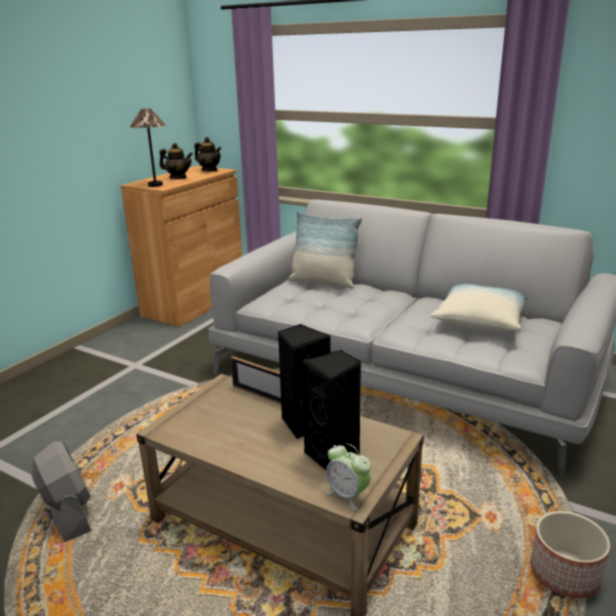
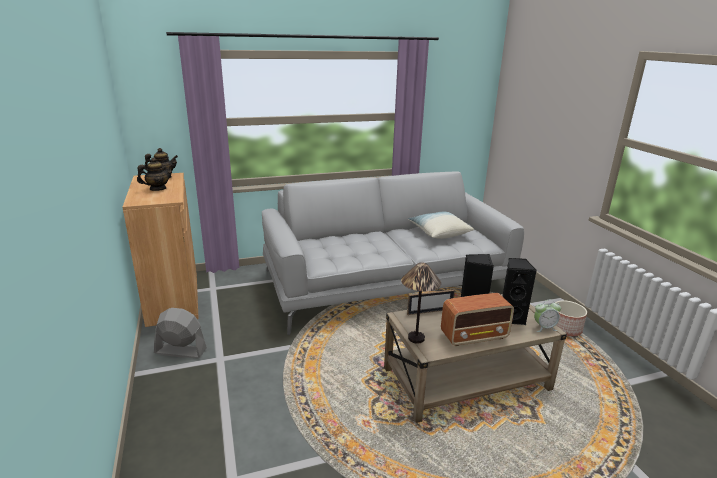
camera: 50 degrees left, 0 degrees up
grey fan [31,441,92,542] -> grey fan moved to [154,308,207,358]
table lamp [130,108,166,187] -> table lamp moved to [401,263,441,343]
pillow [288,211,362,289] -> none
none -> radio [441,293,514,346]

